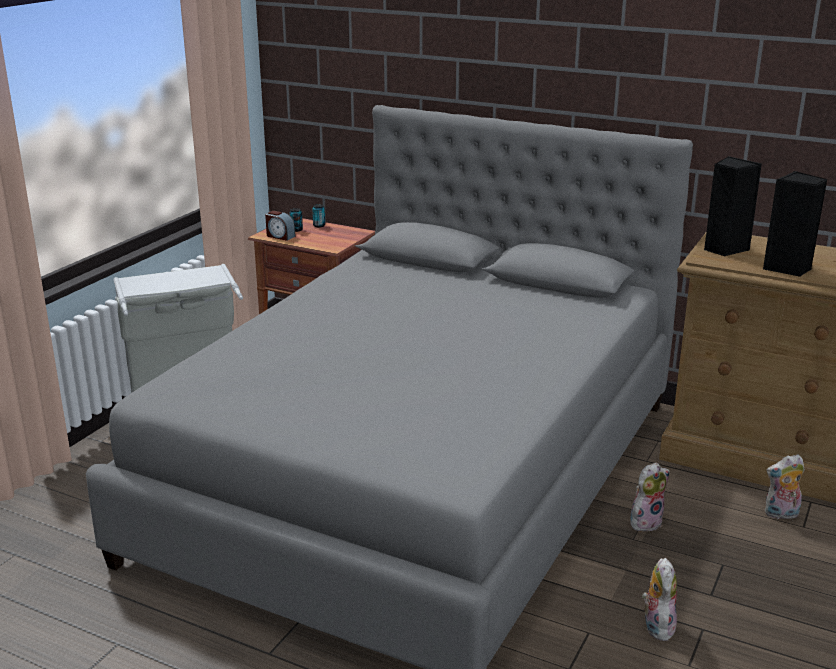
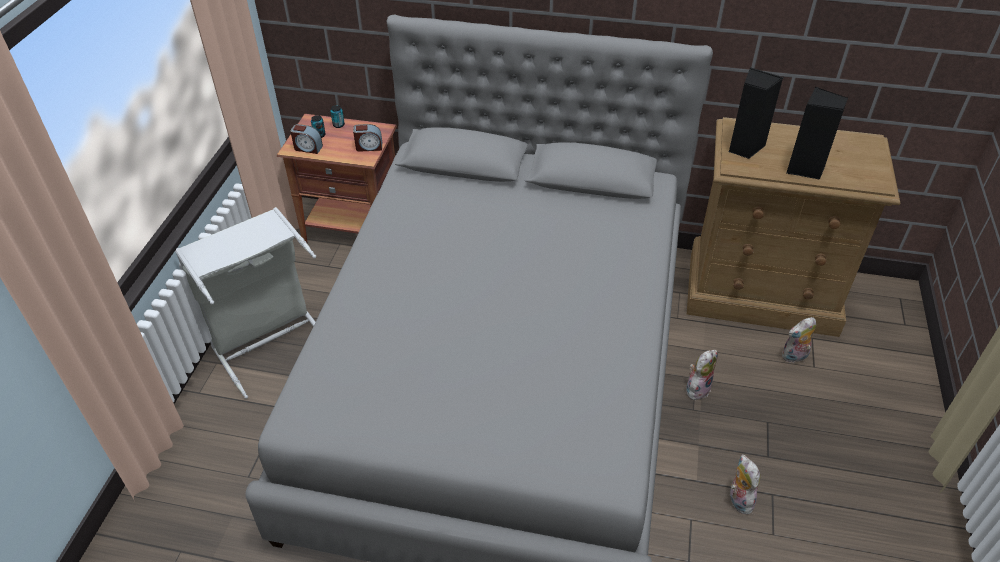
camera: 15 degrees left, 20 degrees up
none -> alarm clock [353,124,382,152]

